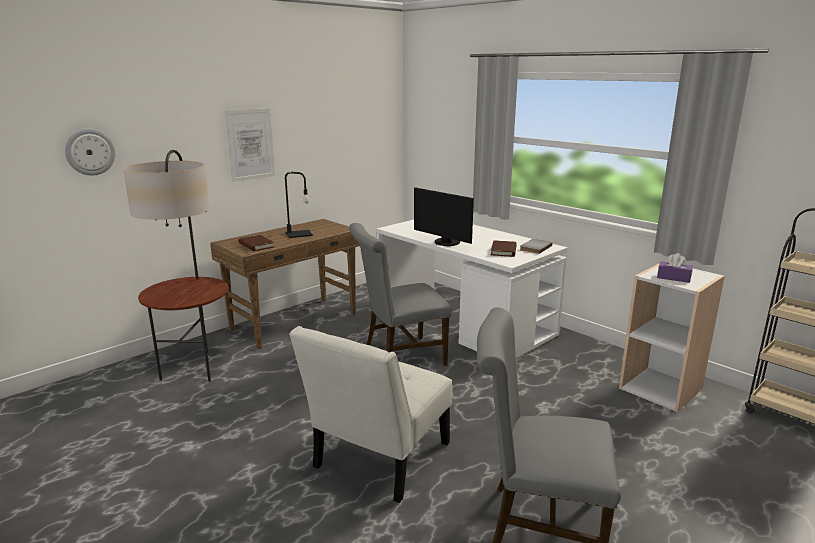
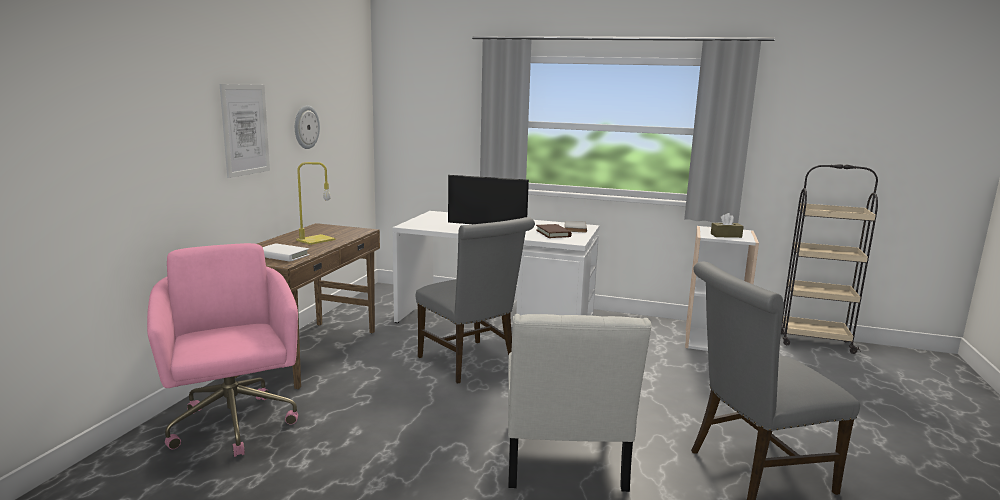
camera: 30 degrees left, 5 degrees down
wall clock [65,128,116,176] -> wall clock moved to [295,105,320,149]
floor lamp [123,150,229,382] -> pink office chair [147,243,298,457]
brown book [239,235,274,251] -> white book [263,243,310,262]
black table lamp [285,172,313,238] -> yellow table lamp [296,162,336,245]
grey chair [349,223,452,366] -> grey chair turned 75 degrees counterclockwise [416,217,535,383]
purple tissue box [657,253,693,283] -> brown tissue box [711,213,744,238]

